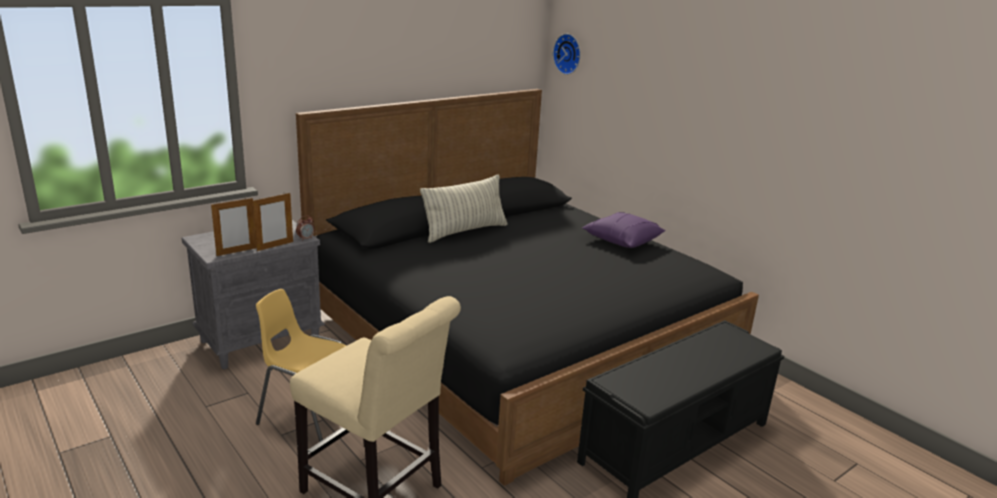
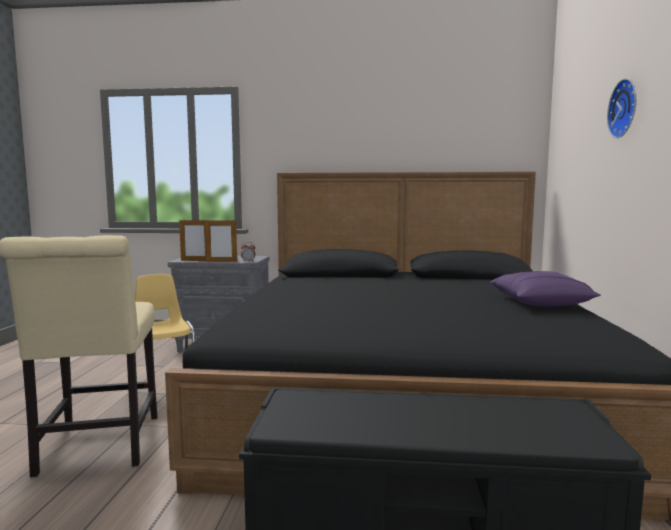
camera: 45 degrees right, 15 degrees down
pillow [420,174,508,243] -> none
wall clock [553,34,581,75] -> wall clock moved to [607,78,636,138]

